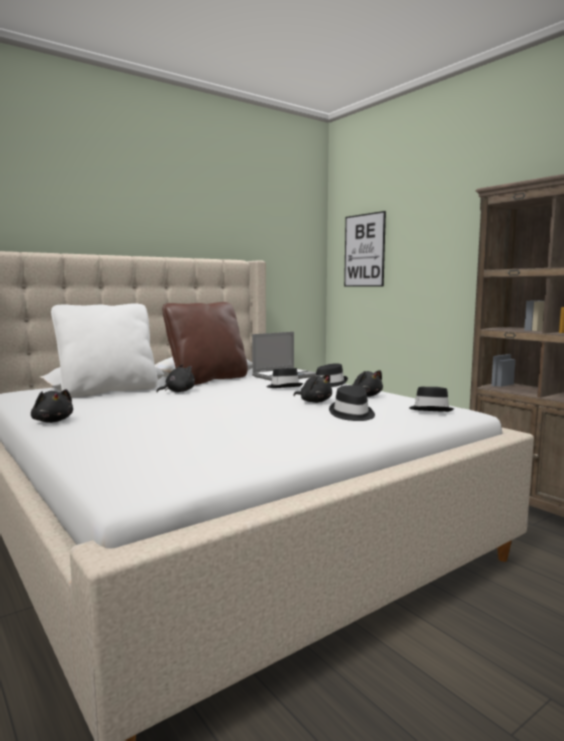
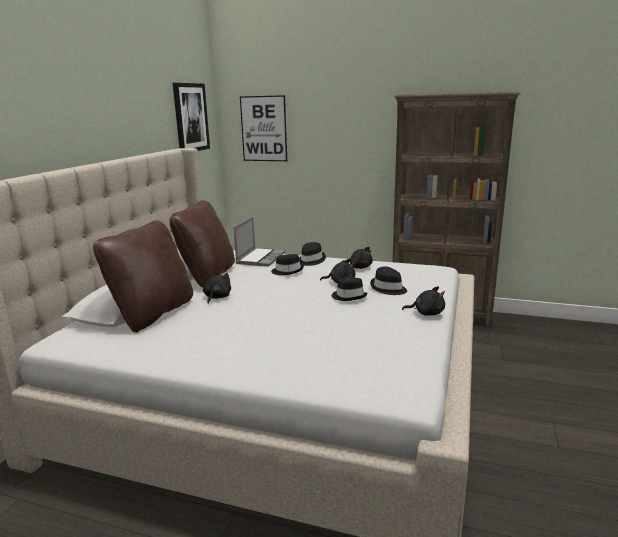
camera: 35 degrees left, 10 degrees up
black plush toy [31,389,73,423] -> black plush toy moved to [402,286,445,316]
white pillow [51,303,158,398] -> brown pillow [93,221,193,333]
black hat [409,386,454,412] -> black hat moved to [332,277,368,301]
none -> picture [173,83,210,151]

